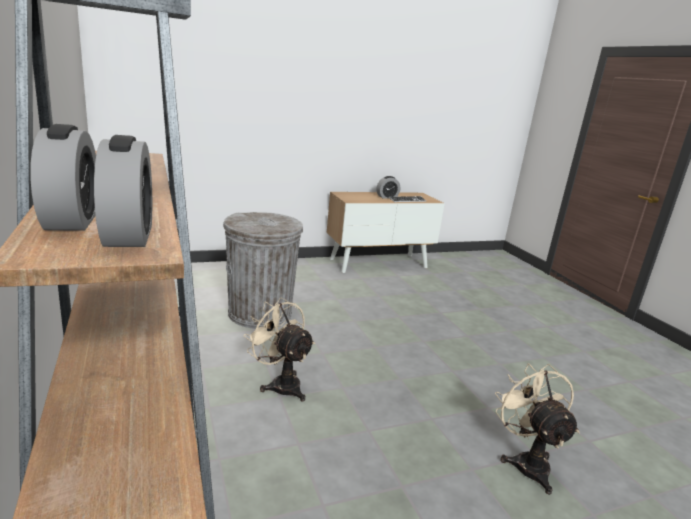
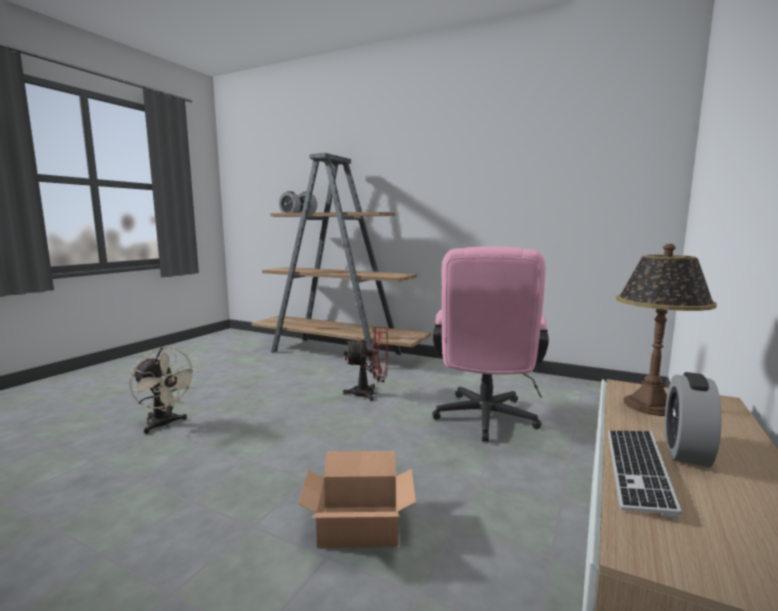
camera: 140 degrees right, 10 degrees down
grey trash can [223,212,303,329] -> pink office chair [432,246,549,442]
beige fan [244,298,315,401] -> red fan [343,327,388,401]
none -> cardboard box [298,451,416,548]
none -> table lamp [616,244,717,416]

